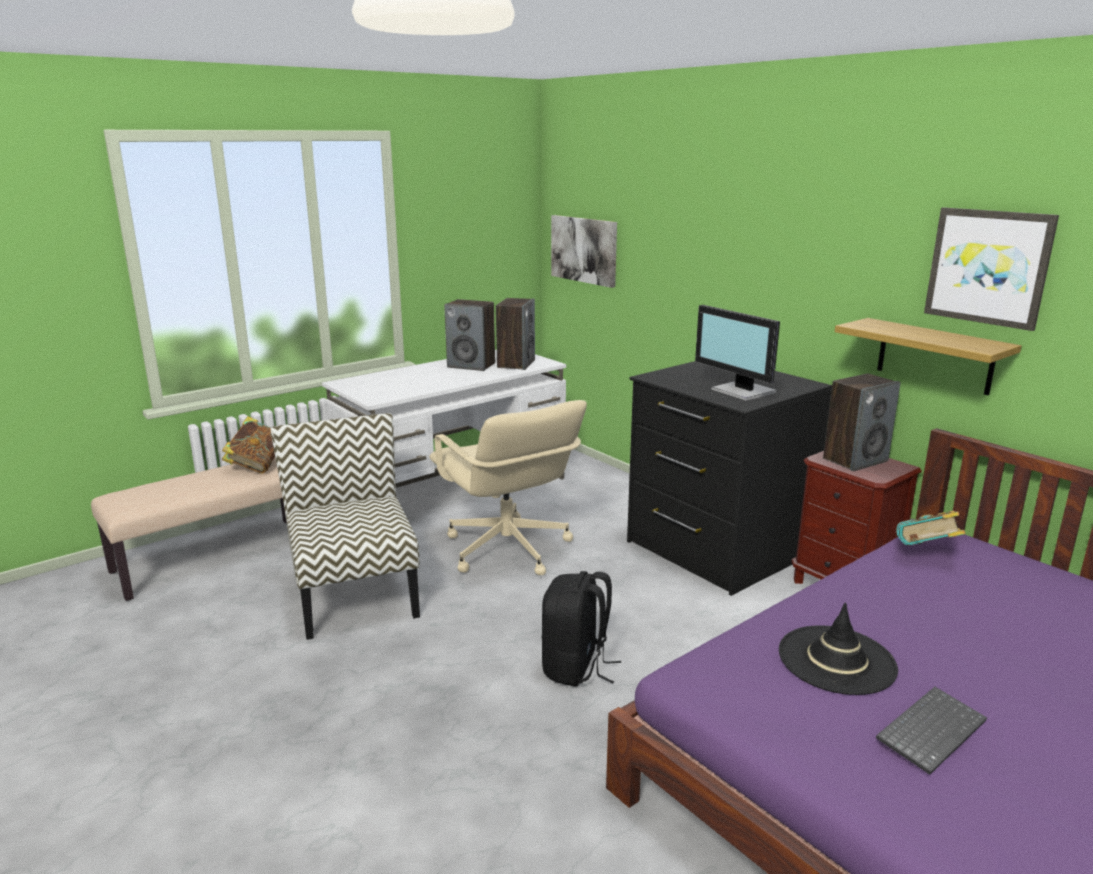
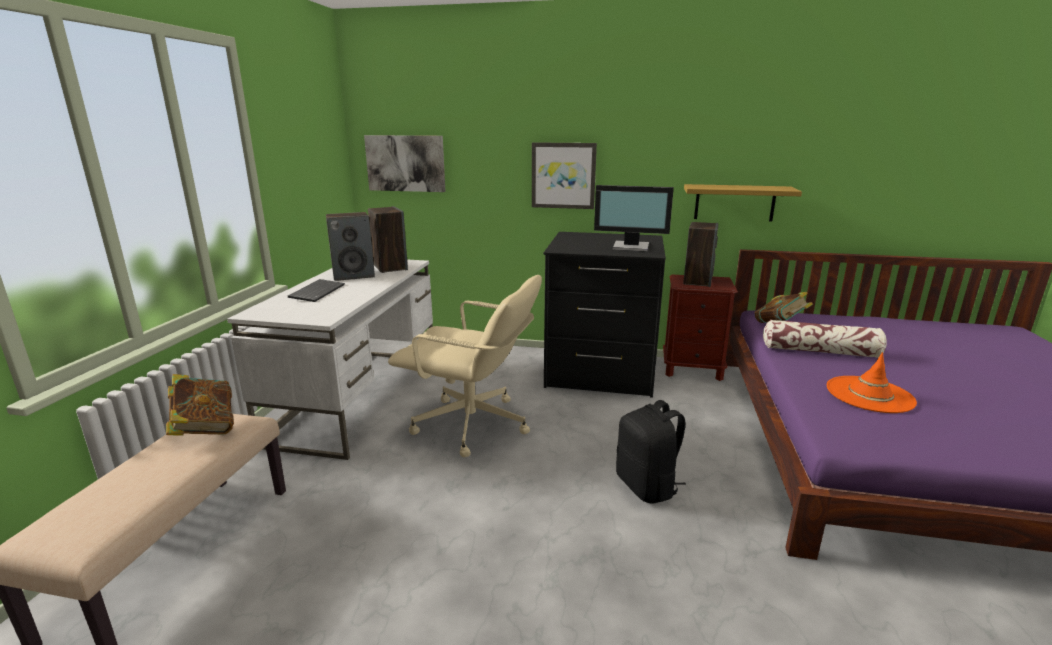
camera: 40 degrees left, 0 degrees up
chair [271,413,420,640] -> none
black hat [779,602,898,695] -> orange hat [827,352,917,413]
keyboard [876,687,987,775] -> keyboard moved to [288,279,345,302]
picture [924,207,1059,331] -> picture moved to [532,142,597,209]
none -> pillow [763,320,887,358]

